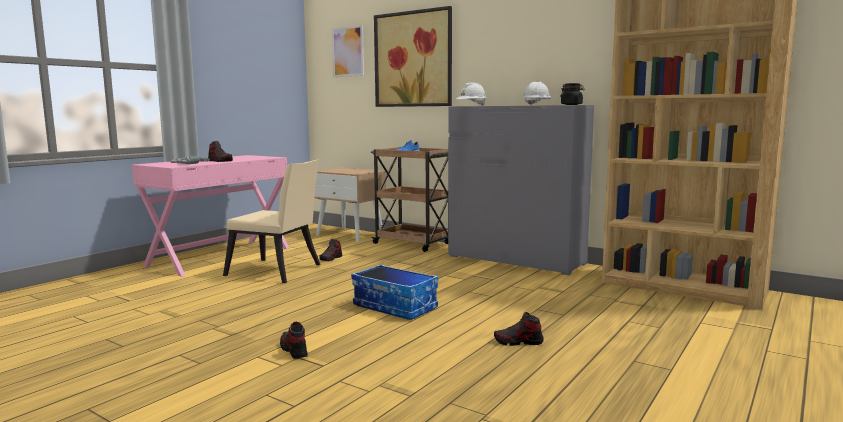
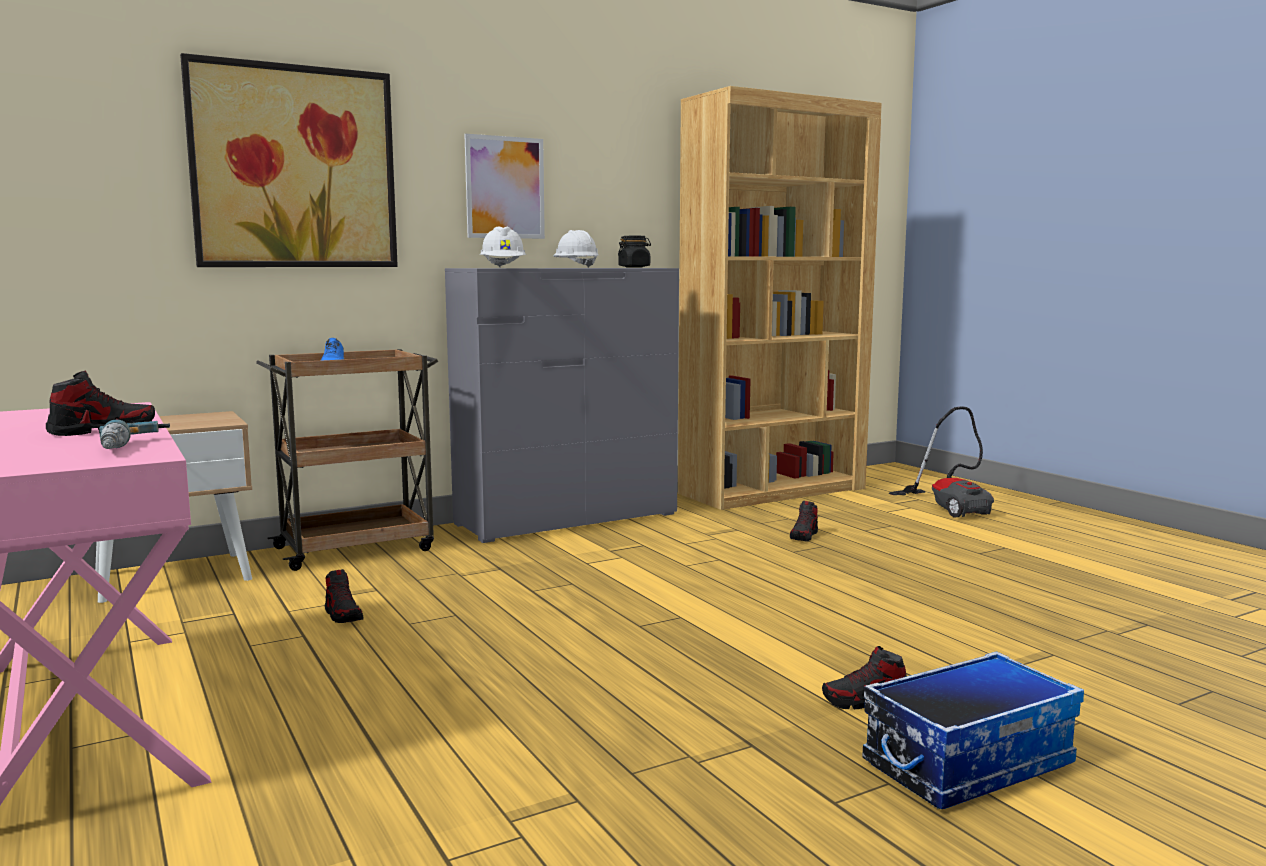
camera: 65 degrees left, 0 degrees up
beige chair [223,160,321,283] -> none
picture [332,25,364,77] -> picture moved to [464,134,545,239]
storage box [351,265,439,320] -> storage box moved to [862,651,1084,809]
shoe [494,312,544,346] -> shoe moved to [790,501,818,542]
none -> vacuum cleaner [889,406,994,518]

